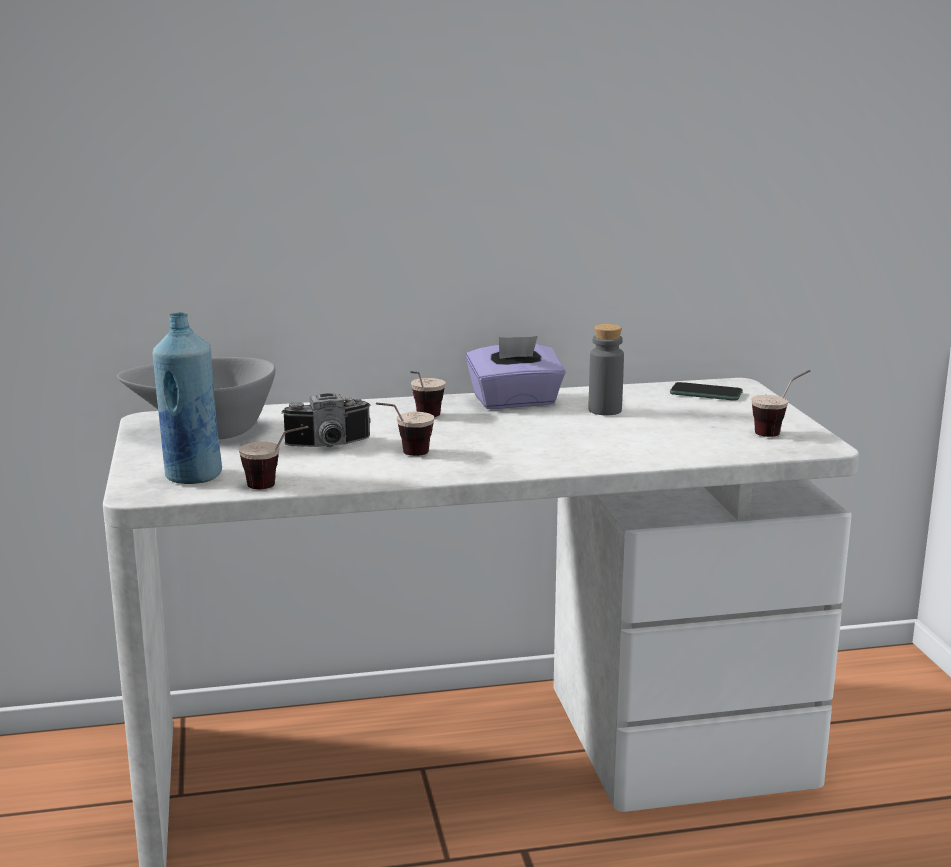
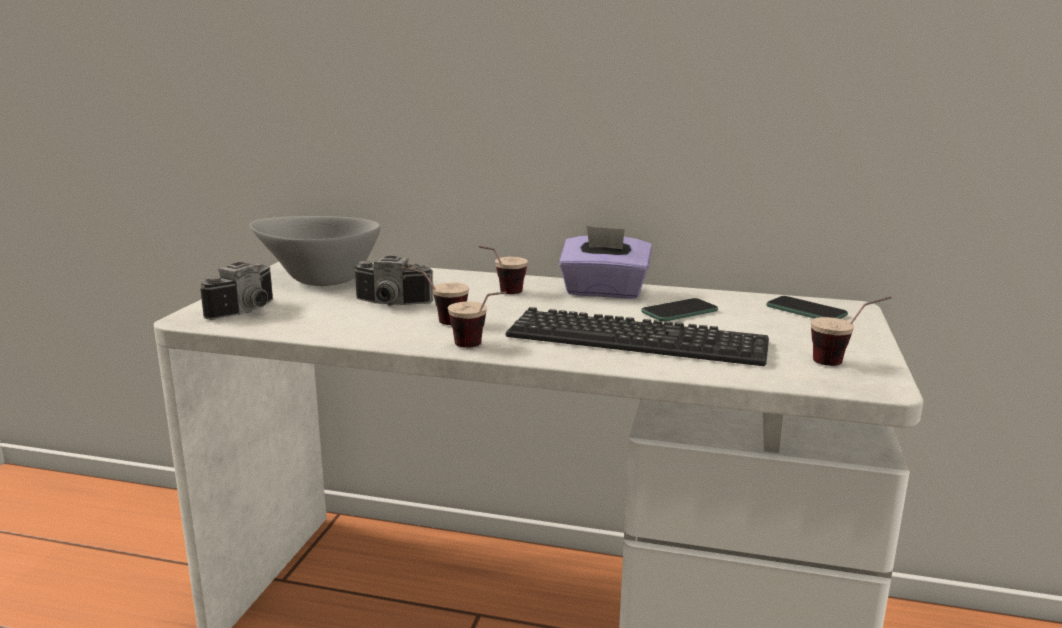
camera: 25 degrees right, 0 degrees up
blue bottle [153,312,222,484] -> camera [200,262,273,320]
cup [238,426,308,489] -> cup moved to [448,291,507,348]
grey bottle [589,324,624,415] -> phone [641,298,718,321]
none -> keyboard [506,307,769,366]

